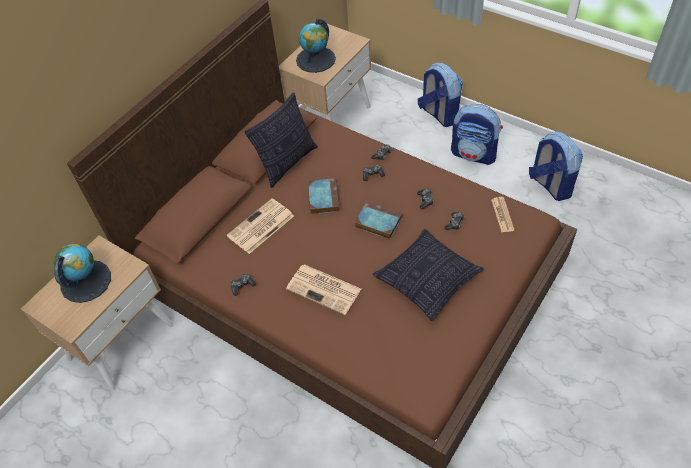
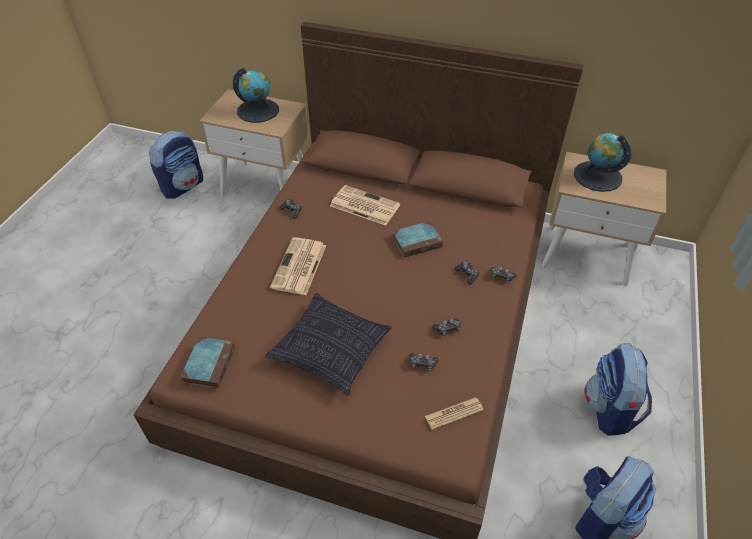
camera: 70 degrees right, 5 degrees down
pillow [244,92,318,188] -> none
book [355,202,402,239] -> book moved to [180,337,235,389]
backpack [418,63,463,127] -> backpack moved to [149,131,203,199]

